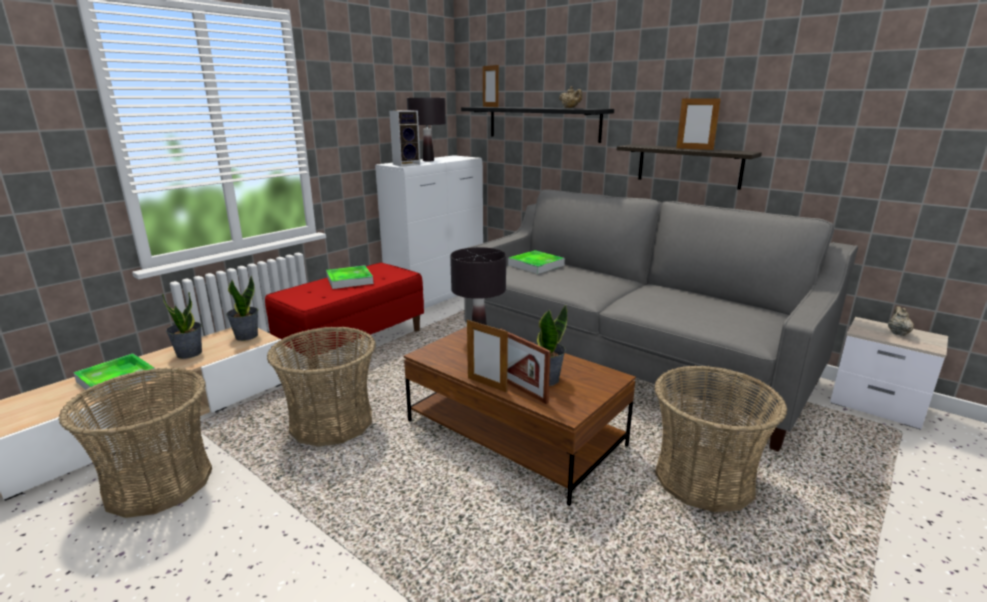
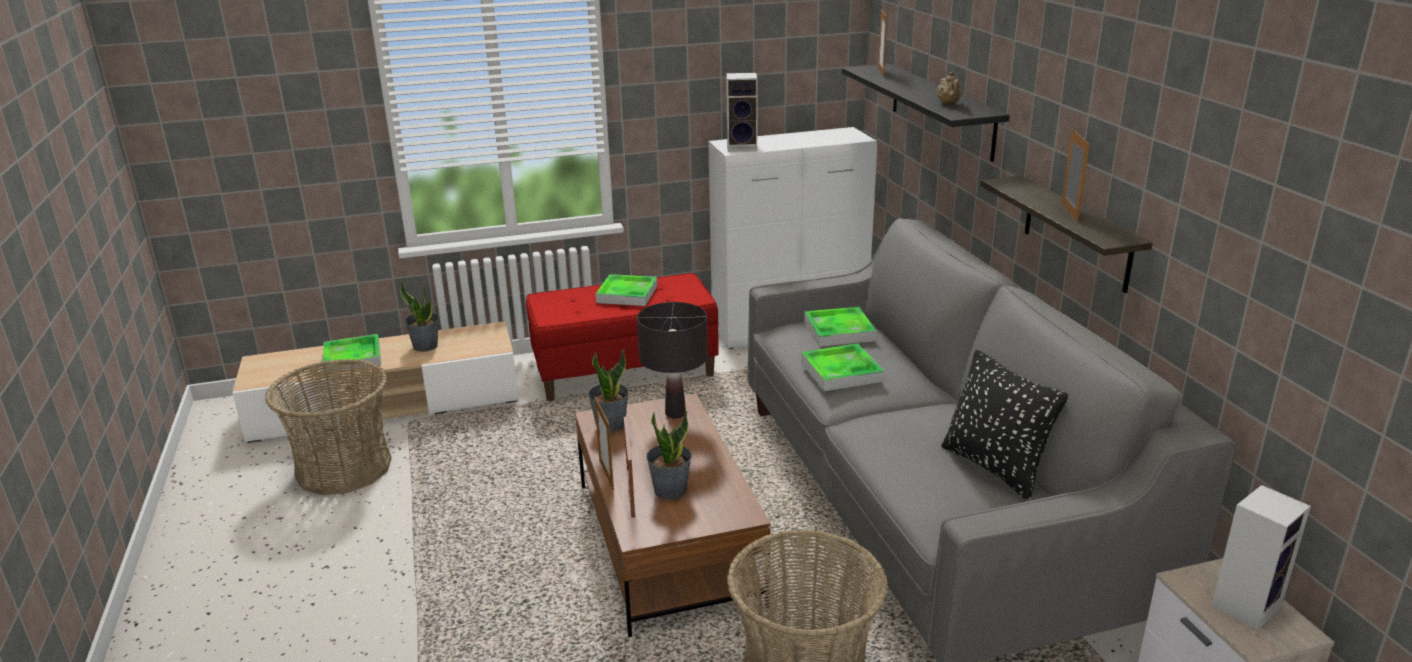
camera: 35 degrees right, 5 degrees up
potted plant [226,276,258,341] -> potted plant moved to [588,350,629,432]
basket [267,327,376,446] -> none
black table lamp [407,98,446,161] -> none
picture frame [676,98,721,150] -> picture frame turned 150 degrees counterclockwise [1062,128,1090,222]
beige teapot [888,306,914,336] -> speaker [1212,485,1311,630]
none -> tray [801,344,884,391]
none -> black pillow [941,350,1068,500]

